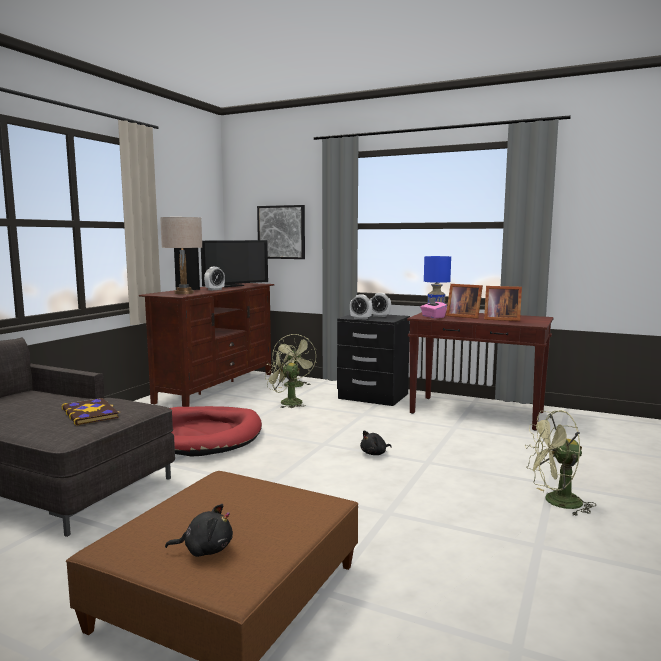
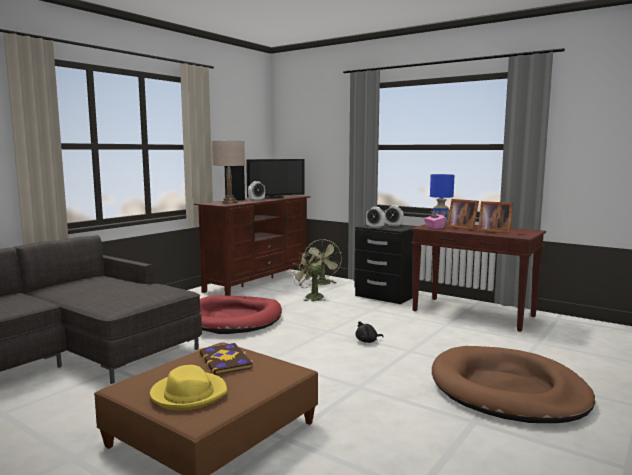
camera: 10 degrees right, 0 degrees up
book [62,398,120,426] -> book moved to [198,343,254,375]
black plush toy [165,504,233,557] -> yellow hat [150,365,227,410]
picture [257,205,305,259] -> none
green fan [525,410,596,516] -> brown dog bed [432,346,595,423]

